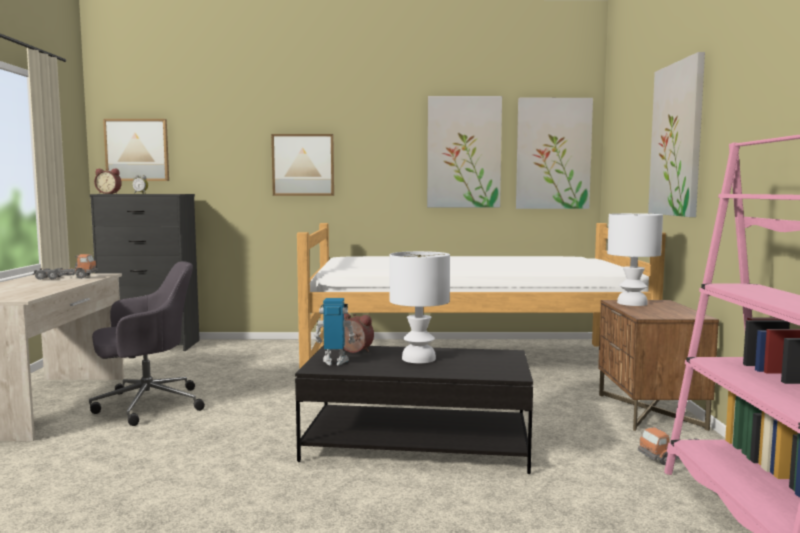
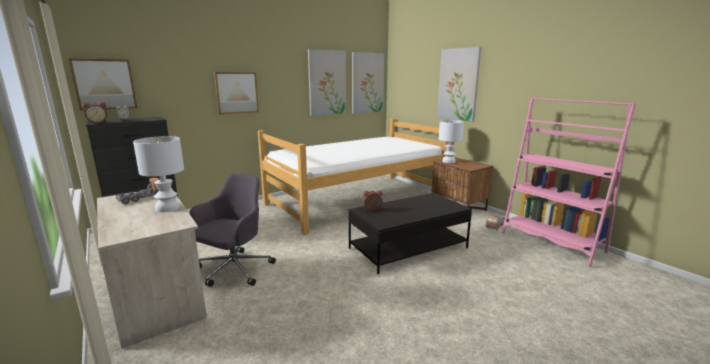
camera: 35 degrees left, 10 degrees up
toy robot [314,298,355,366] -> none
white table lamp [390,251,450,363] -> white table lamp moved to [133,136,184,212]

